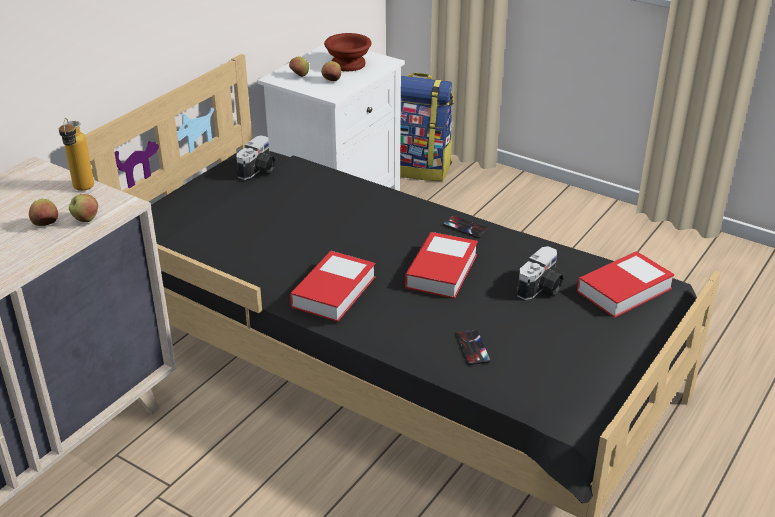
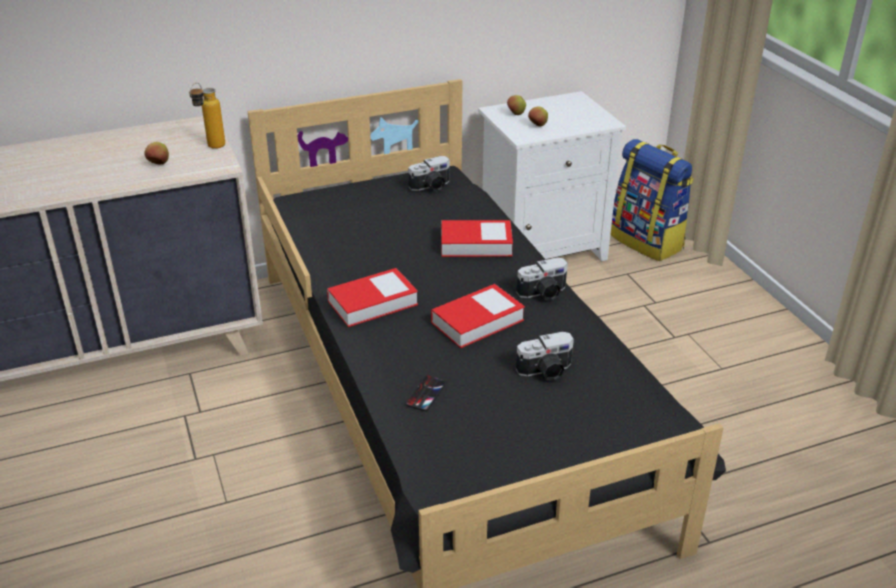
camera: 35 degrees right, 0 degrees up
apple [69,194,98,222] -> none
brown bowl [324,33,372,71] -> none
phone [443,215,489,238] -> camera [516,257,568,301]
book [577,251,675,318] -> book moved to [441,220,513,257]

